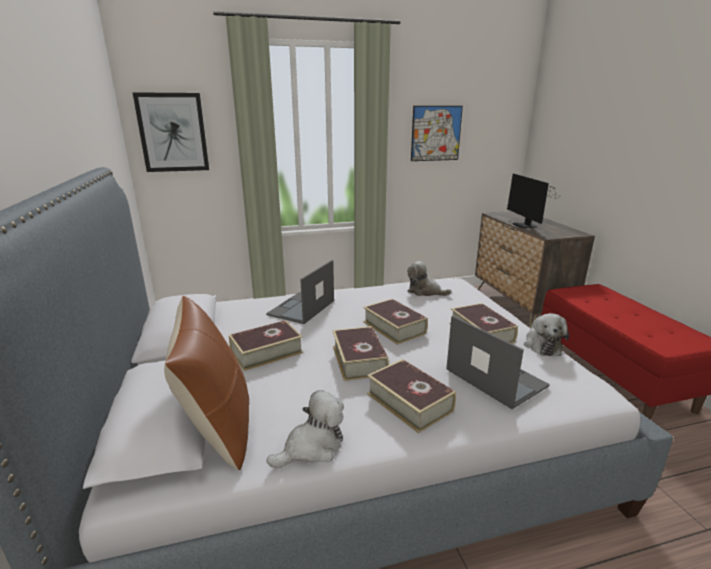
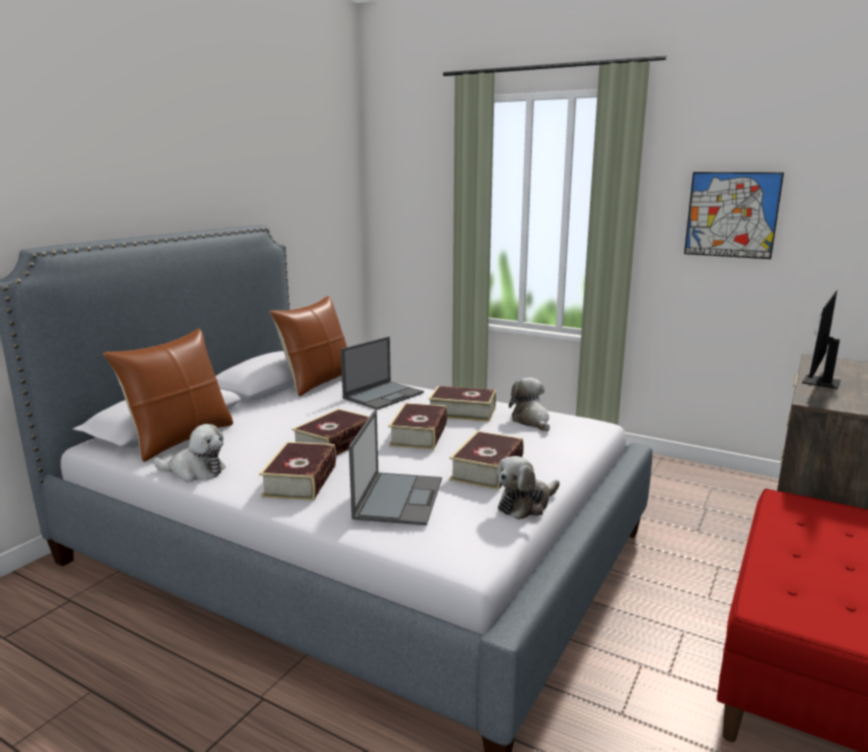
camera: 45 degrees right, 5 degrees down
picture [132,92,209,172] -> none
book [229,320,303,371] -> book moved to [429,386,496,422]
laptop [266,260,334,324] -> laptop turned 150 degrees clockwise [341,337,424,410]
none -> brown pillow [270,296,347,396]

